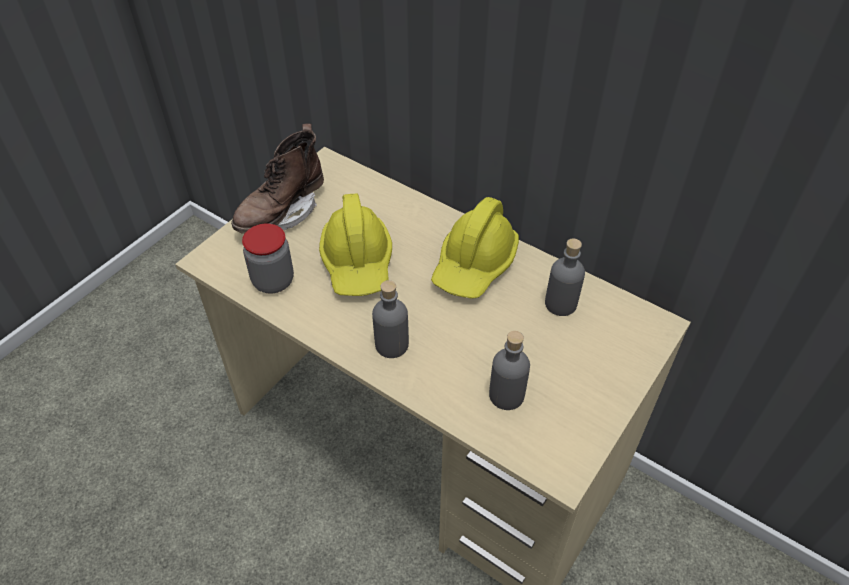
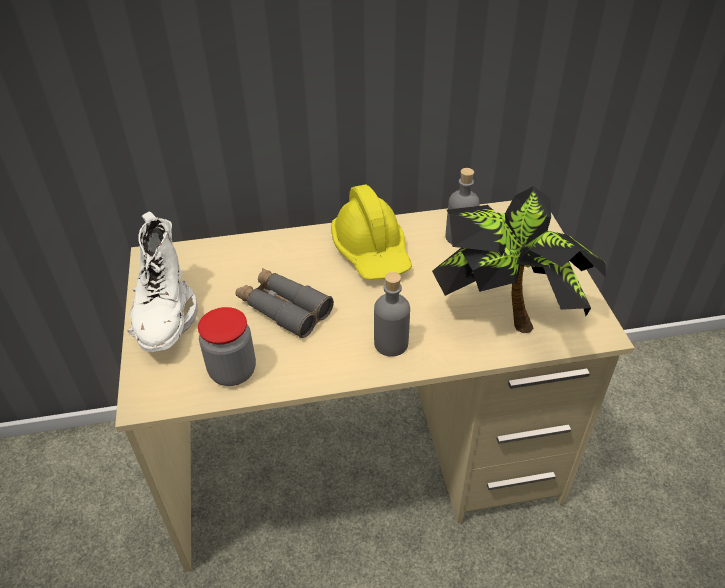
camera: 45 degrees left, 5 degrees down
brown boot [231,123,324,234] -> white boot [127,211,198,352]
yellow hard hat [319,194,392,296] -> grey binoculars [236,268,334,338]
grey bottle [489,331,530,410] -> potted plant [432,186,606,333]

